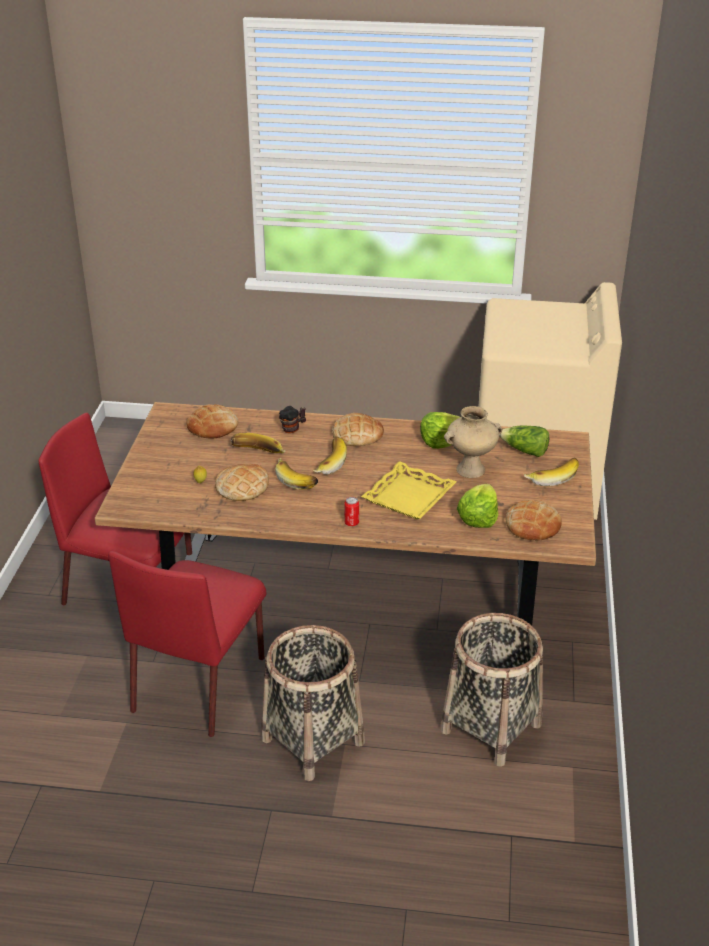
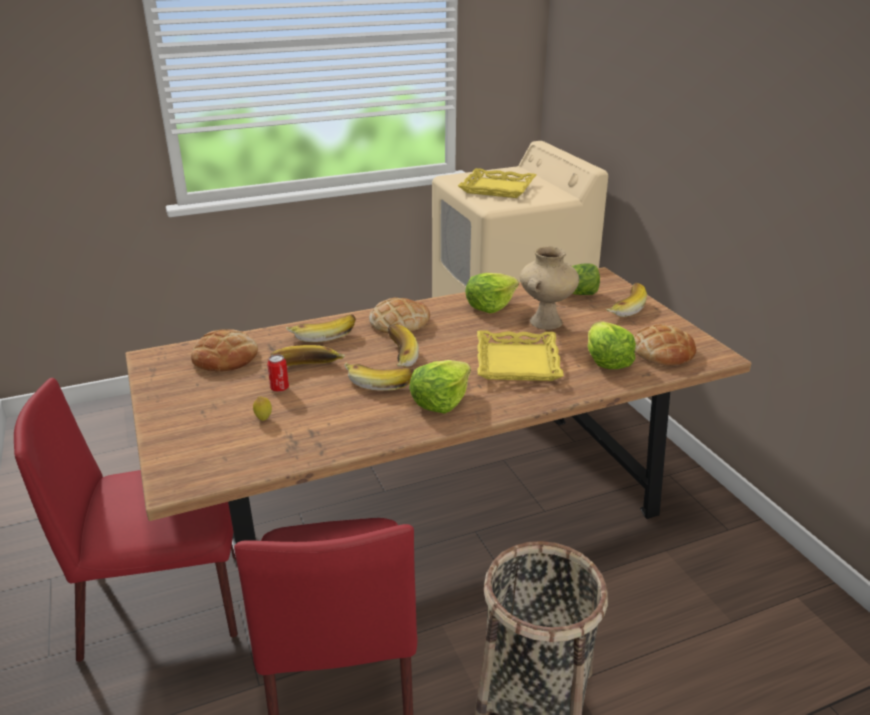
camera: 30 degrees left, 5 degrees down
bread [215,464,269,501] -> none
mug [279,406,306,433] -> banana [286,314,356,342]
can [344,497,359,526] -> can moved to [267,354,289,392]
basket [440,613,543,767] -> none
none -> lettuce [409,360,471,414]
none -> yellow tray [458,168,536,198]

